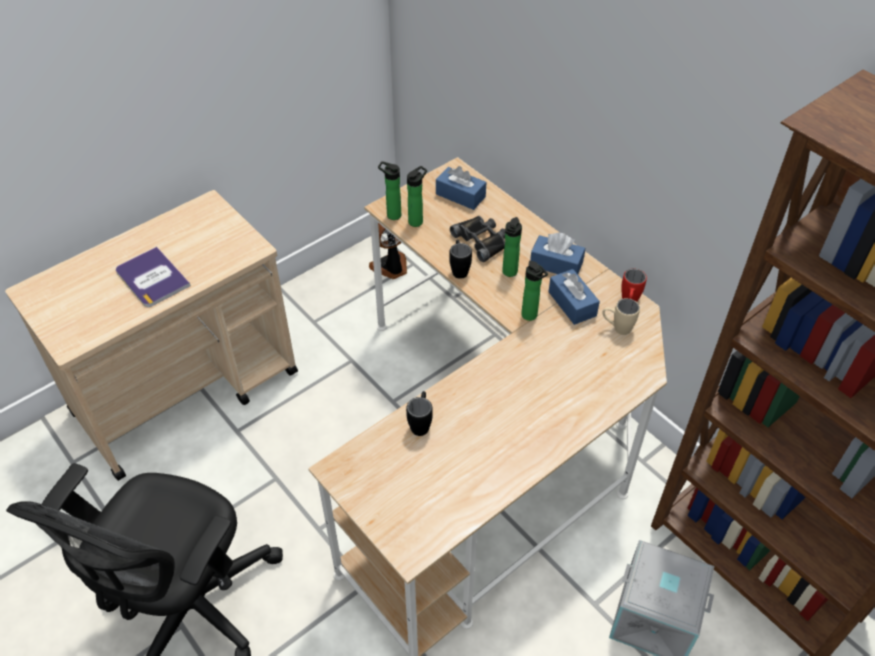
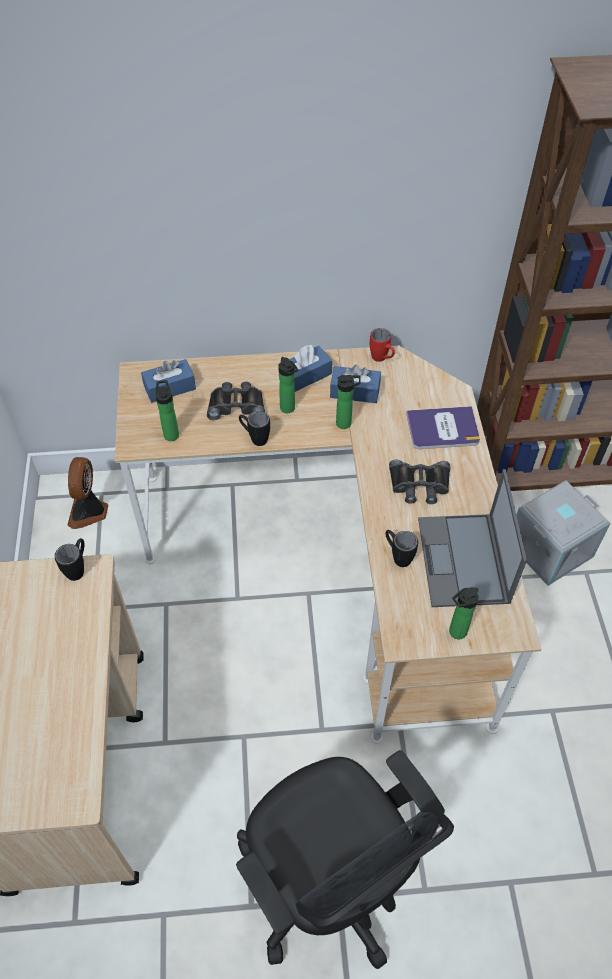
camera: 55 degrees left, 5 degrees up
book [116,247,191,307] -> book moved to [406,406,480,449]
bottle [378,161,401,220] -> bottle moved to [449,587,479,639]
beige mug [602,298,640,335] -> none
none -> black mug [55,538,85,581]
none -> black binoculars [389,459,450,504]
none -> laptop [418,469,527,607]

